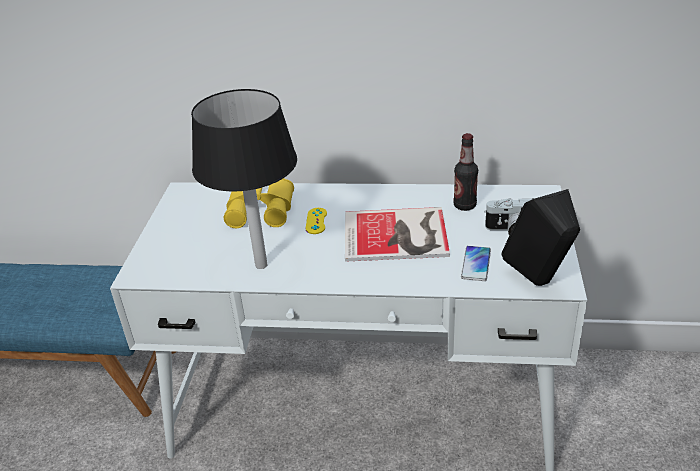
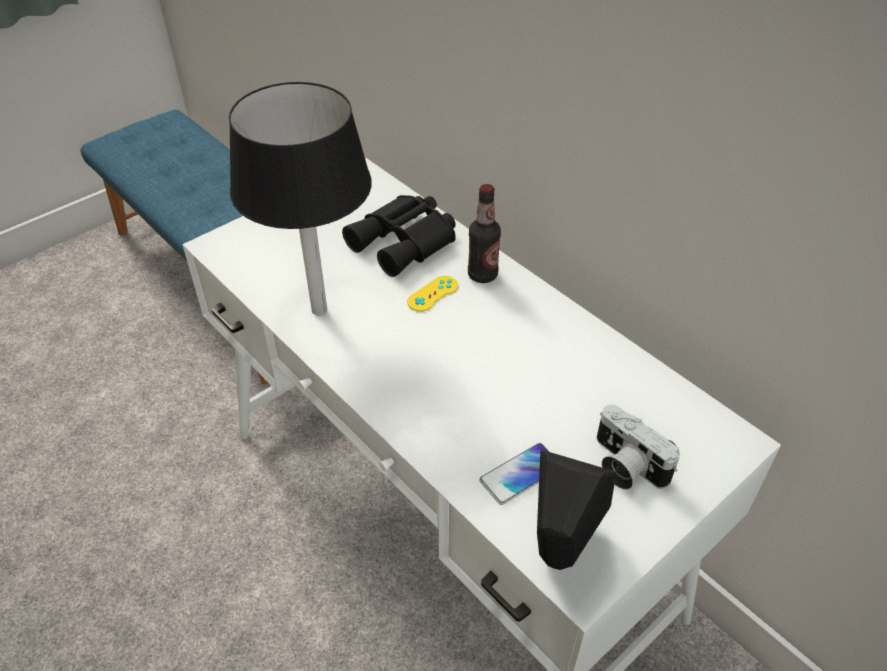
camera: 40 degrees right, 10 degrees up
yellow binoculars [224,178,294,228] -> black binoculars [342,195,456,277]
book [345,207,450,262] -> none
bottle [453,133,478,211] -> bottle moved to [468,184,501,283]

